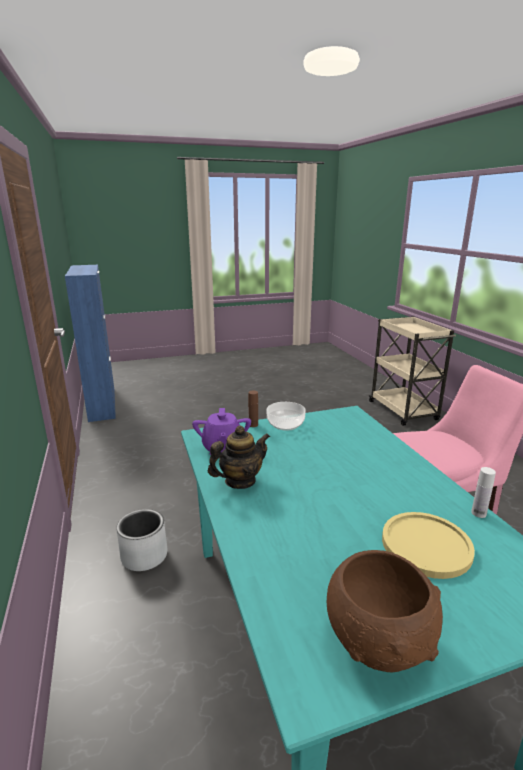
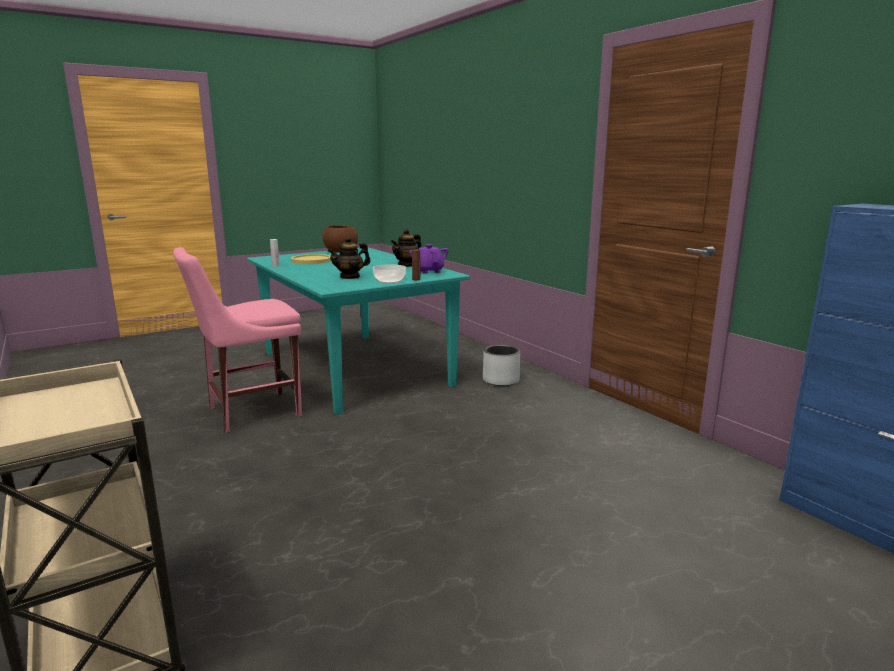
camera: 165 degrees right, 5 degrees down
none -> teapot [328,236,371,279]

